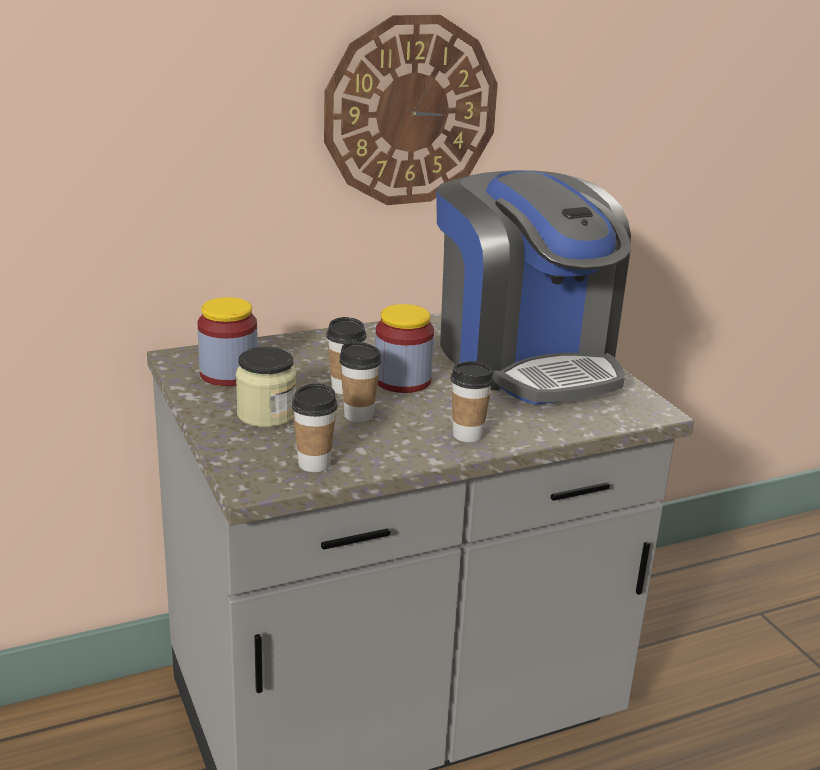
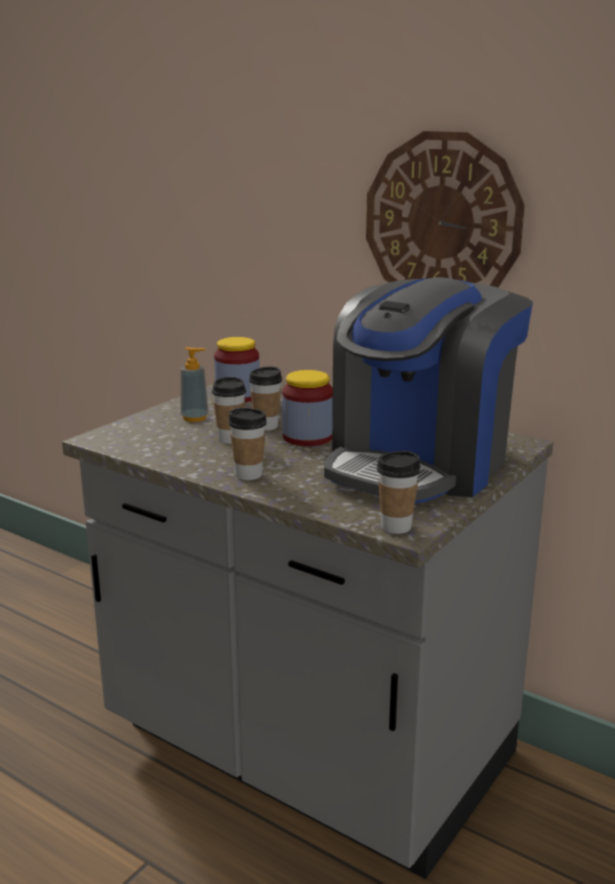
camera: 60 degrees right, 5 degrees down
jar [236,347,296,428] -> soap dispenser [180,347,209,422]
cup [292,384,338,472] -> cup moved to [377,451,421,534]

